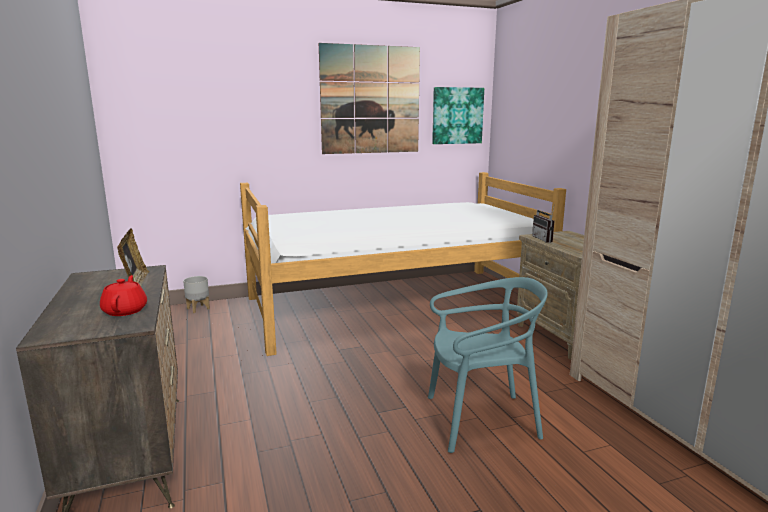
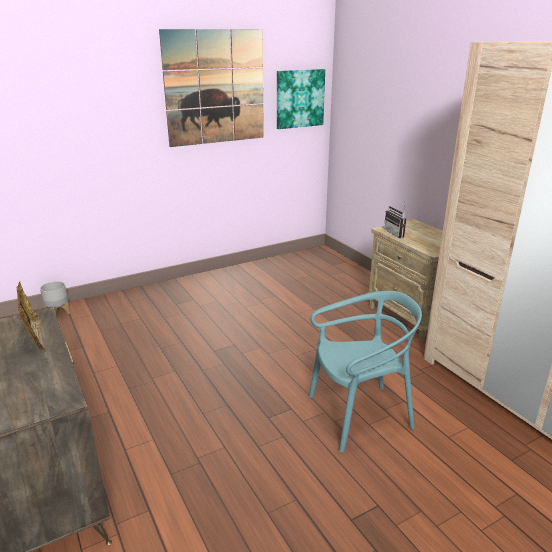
camera: 10 degrees left, 10 degrees up
red teapot [100,275,147,316] -> none
bed [240,172,566,356] -> none

